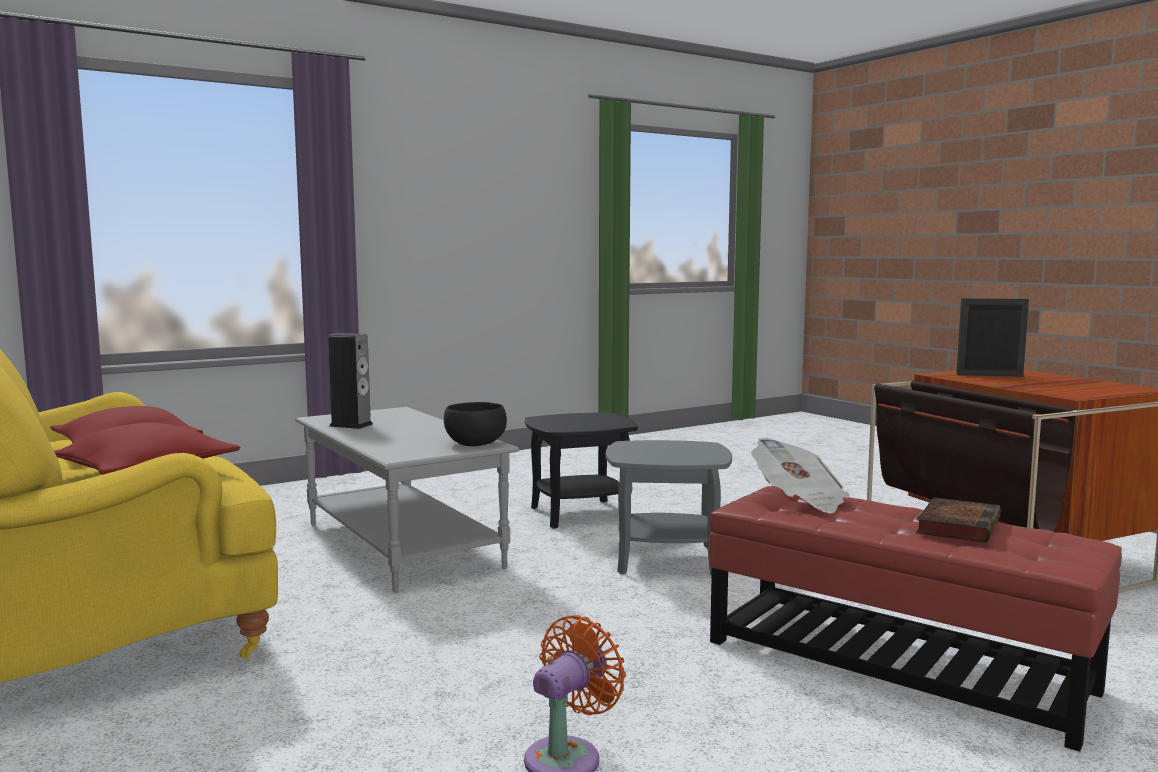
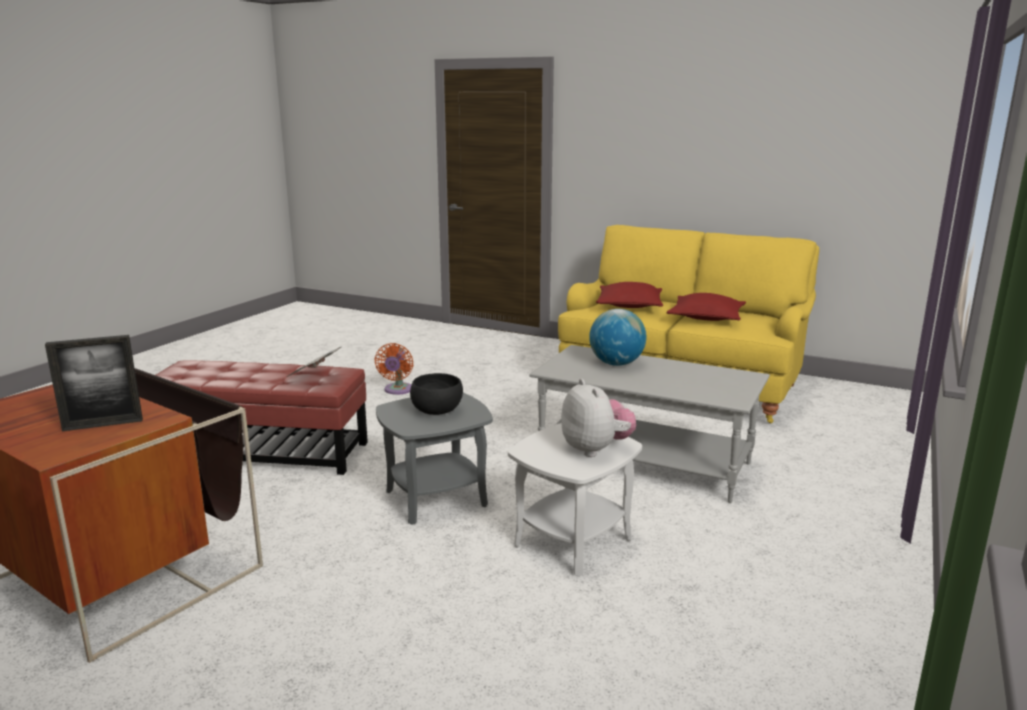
camera: 150 degrees right, 10 degrees up
speaker [328,333,373,429] -> none
black bowl [444,402,507,446] -> black bowl moved to [410,373,463,415]
black side table [525,412,638,529] -> white side table [508,423,642,577]
book [916,497,1001,543] -> none
none -> plush toy [561,379,636,457]
none -> globe [589,309,646,366]

